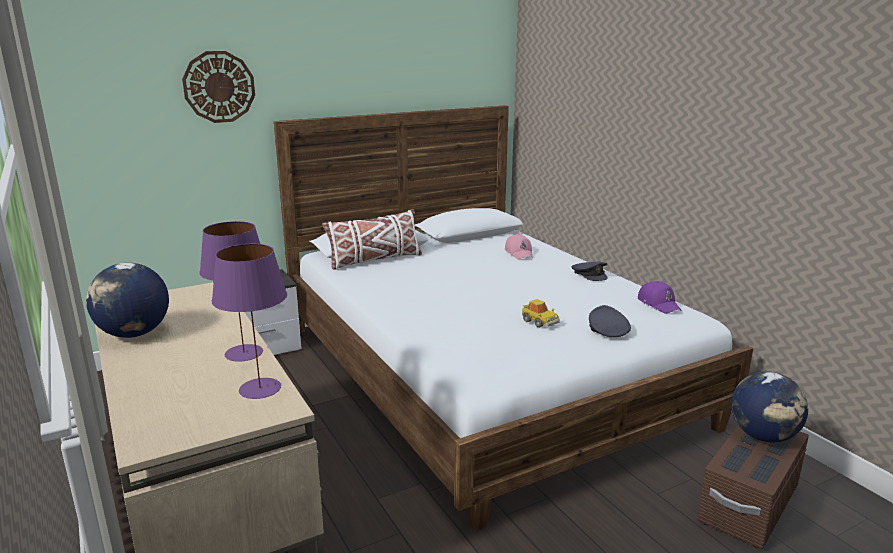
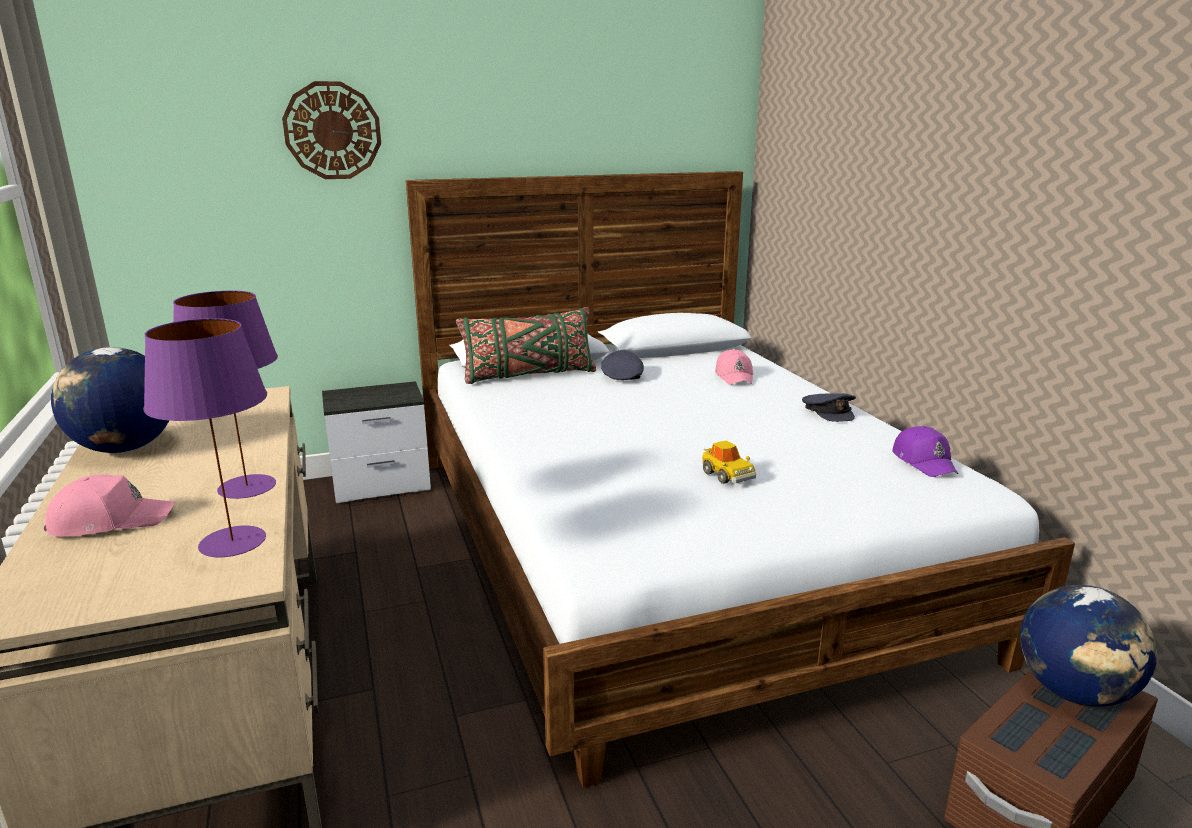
camera: 10 degrees right, 0 degrees up
white pillow [322,209,422,270] -> green pillow [456,307,596,384]
grey cap [589,305,631,337] -> grey cap moved to [601,350,644,380]
none -> pink cap [44,475,175,537]

